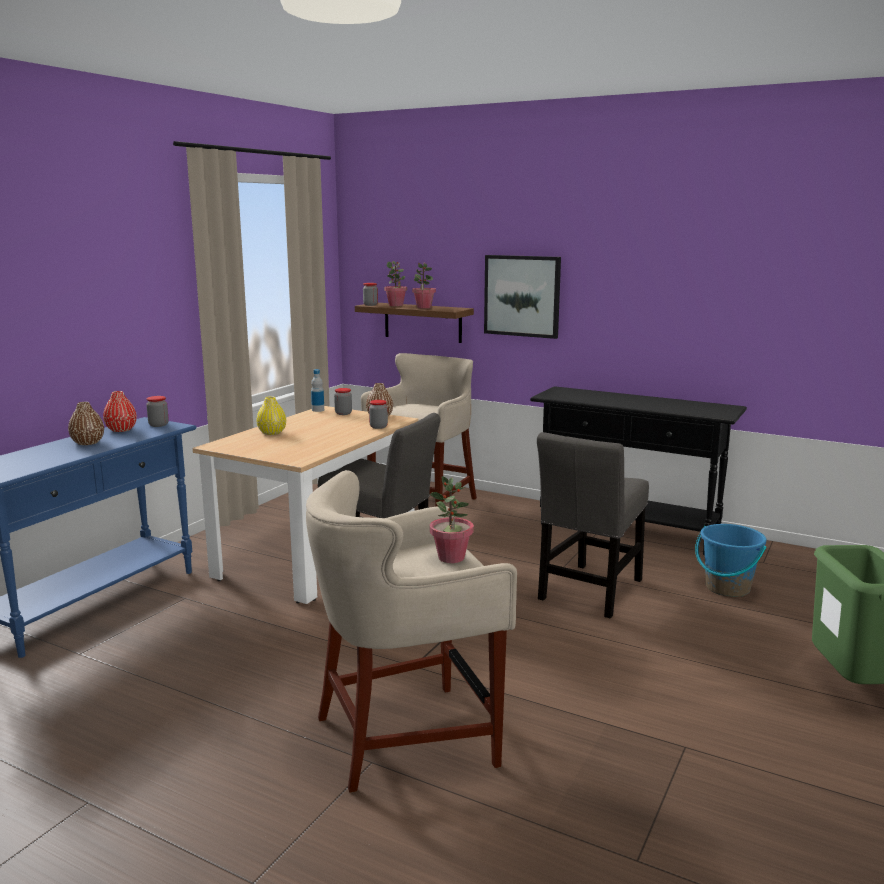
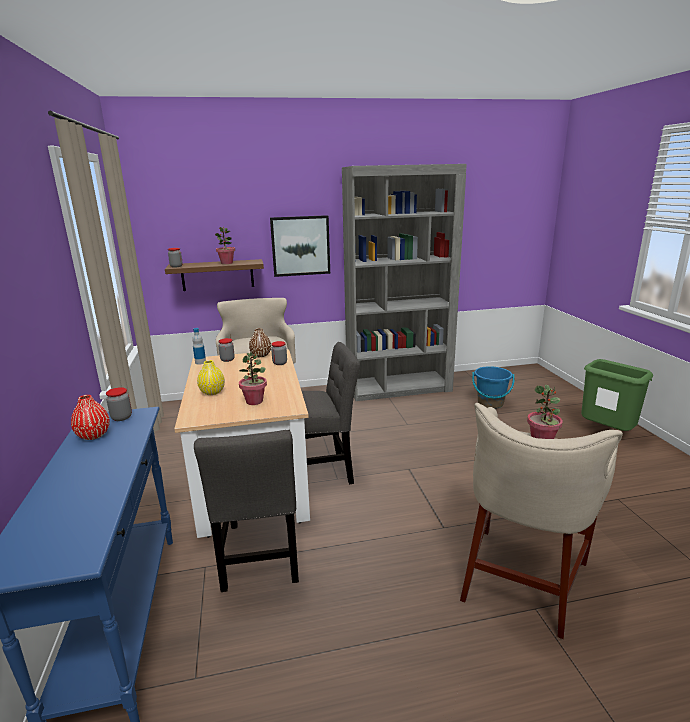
camera: 40 degrees left, 5 degrees up
brown vase [68,402,104,445] -> none
potted plant [384,261,407,306] -> potted plant moved to [239,352,267,405]
black console table [530,386,747,555] -> grey bookcase [342,164,467,401]
grey chair [537,432,649,618] -> grey chair moved to [194,430,299,592]

